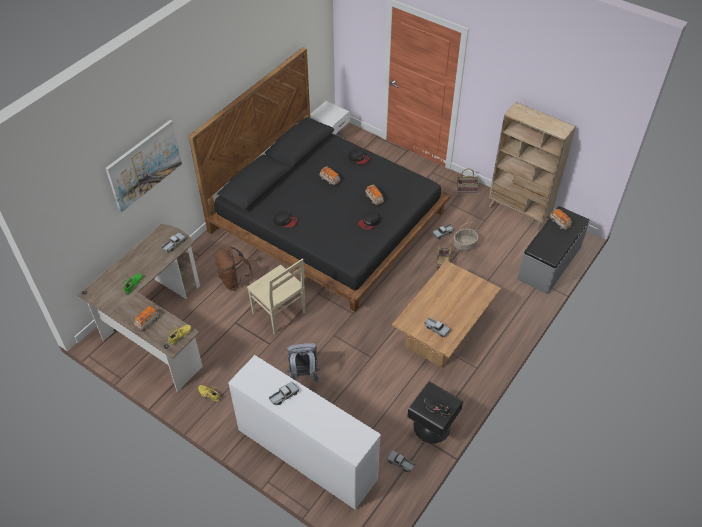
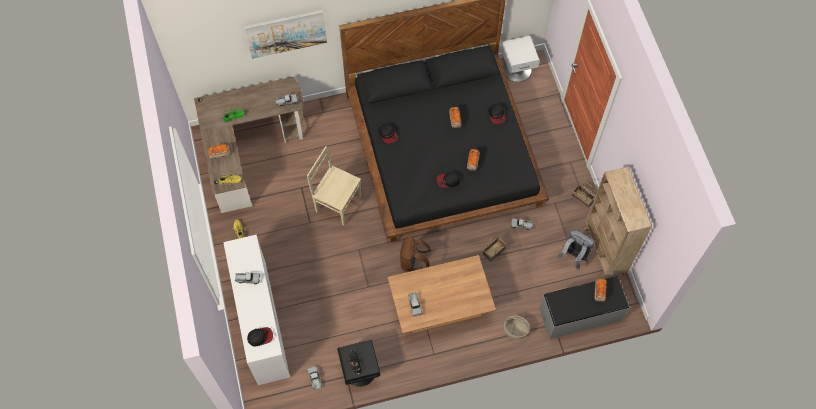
camera: 40 degrees right, 15 degrees up
brown backpack [215,247,253,291] -> brown backpack moved to [400,236,431,272]
beige chair [247,258,305,334] -> beige chair turned 120 degrees clockwise [307,146,361,225]
grey backpack [287,343,320,383] -> grey backpack moved to [558,230,594,270]
basket [454,222,479,251] -> basket moved to [504,315,530,340]
none -> cap [247,327,273,347]

